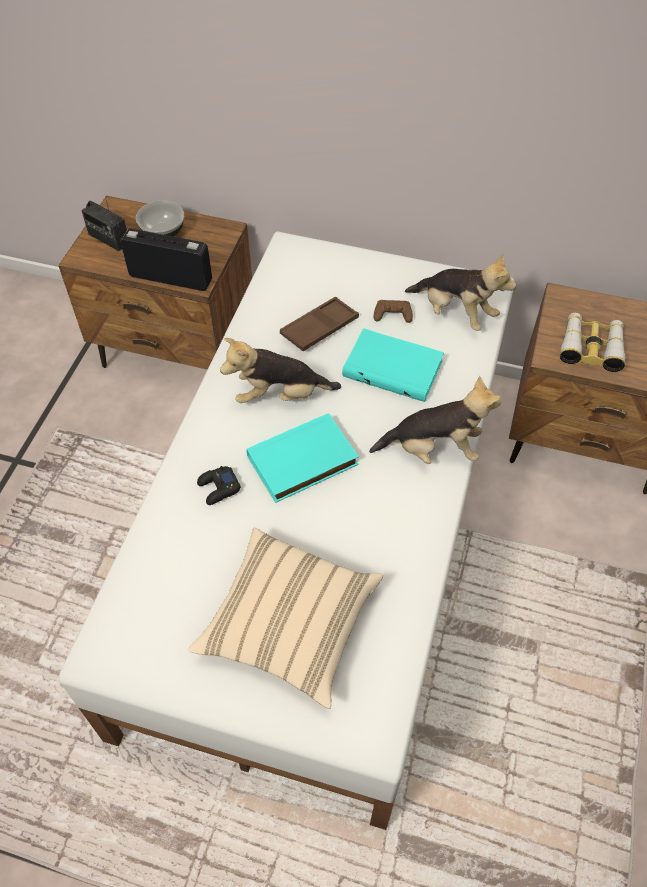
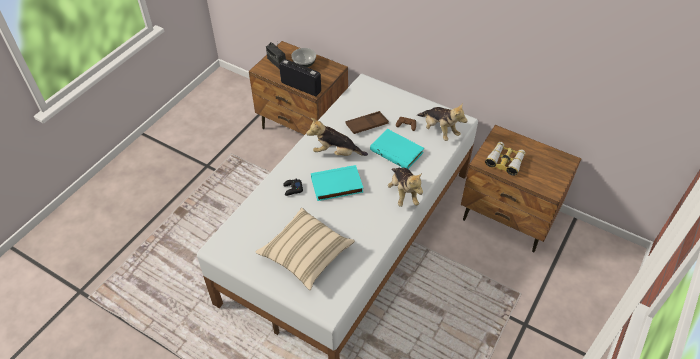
camera: 15 degrees right, 5 degrees down
plush toy [369,376,501,464] -> plush toy turned 60 degrees clockwise [388,168,423,207]

